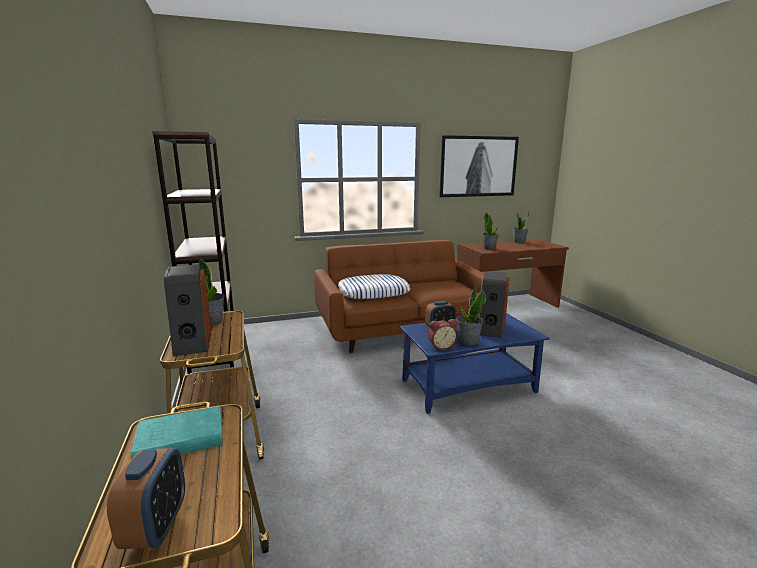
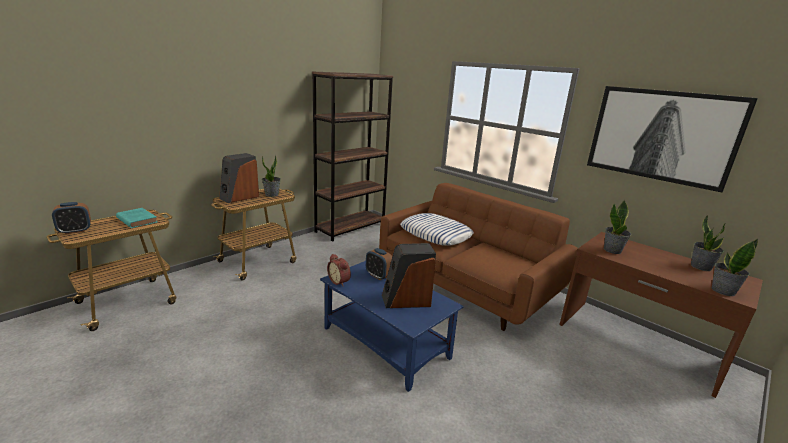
camera: 60 degrees right, 5 degrees up
potted plant [457,286,486,345] -> potted plant moved to [711,239,758,296]

